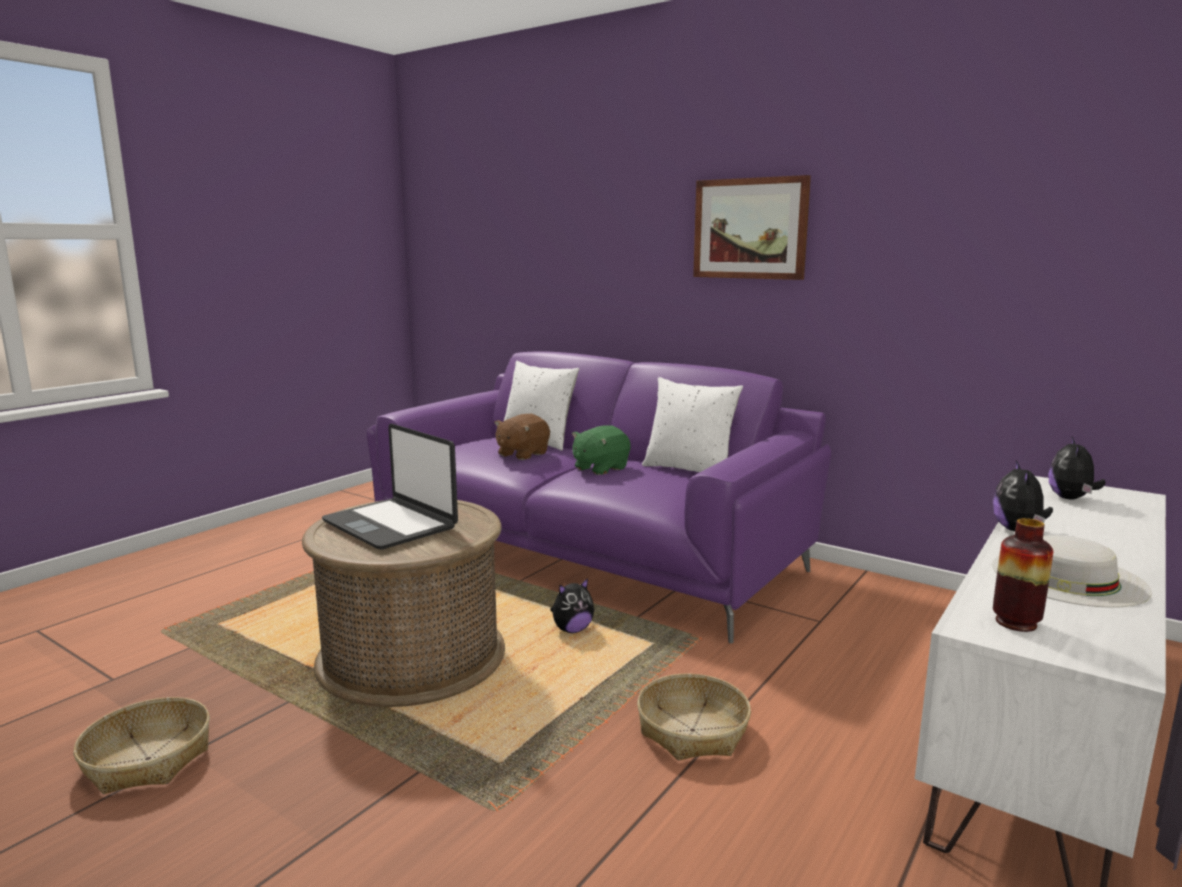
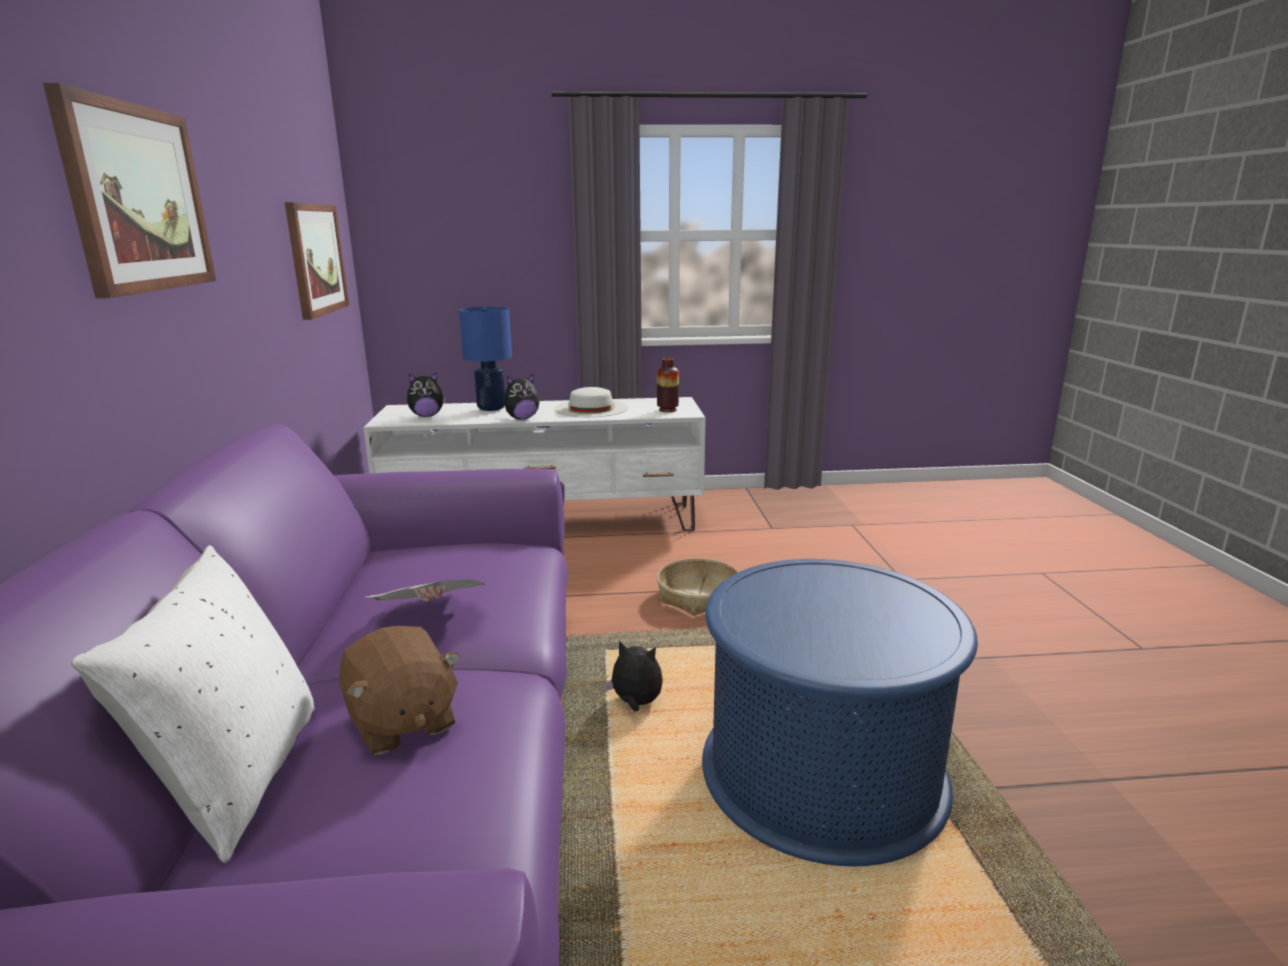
camera: 130 degrees left, 5 degrees up
basket [73,697,210,794] -> none
brown coffee table [302,500,505,707] -> blue coffee table [702,559,978,866]
laptop [322,424,458,550] -> none
brown plush toy [494,414,550,460] -> brown plush toy turned 60 degrees clockwise [339,626,460,755]
green plush toy [572,425,631,475] -> newspaper [367,580,485,602]
white pillow [642,377,743,472] -> none
none -> picture [285,202,349,320]
none -> blue table lamp [459,307,512,411]

